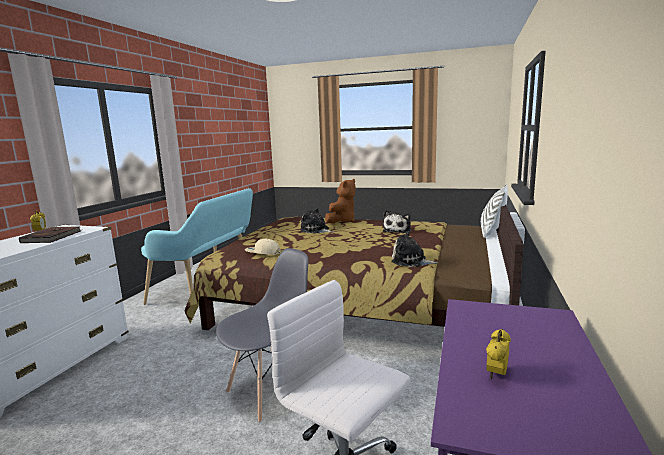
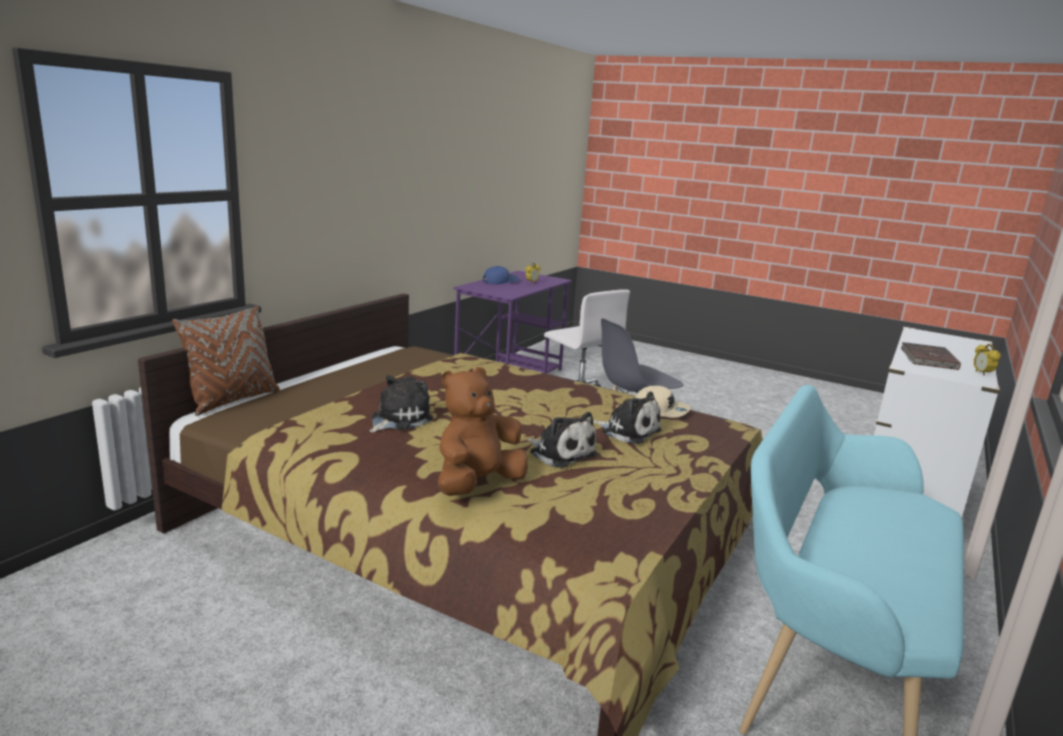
camera: 170 degrees left, 5 degrees up
plush toy [391,231,438,267] -> plush toy moved to [593,392,661,444]
white pillow [481,184,508,238] -> brown pillow [172,306,280,416]
none -> blue cap [482,266,519,284]

